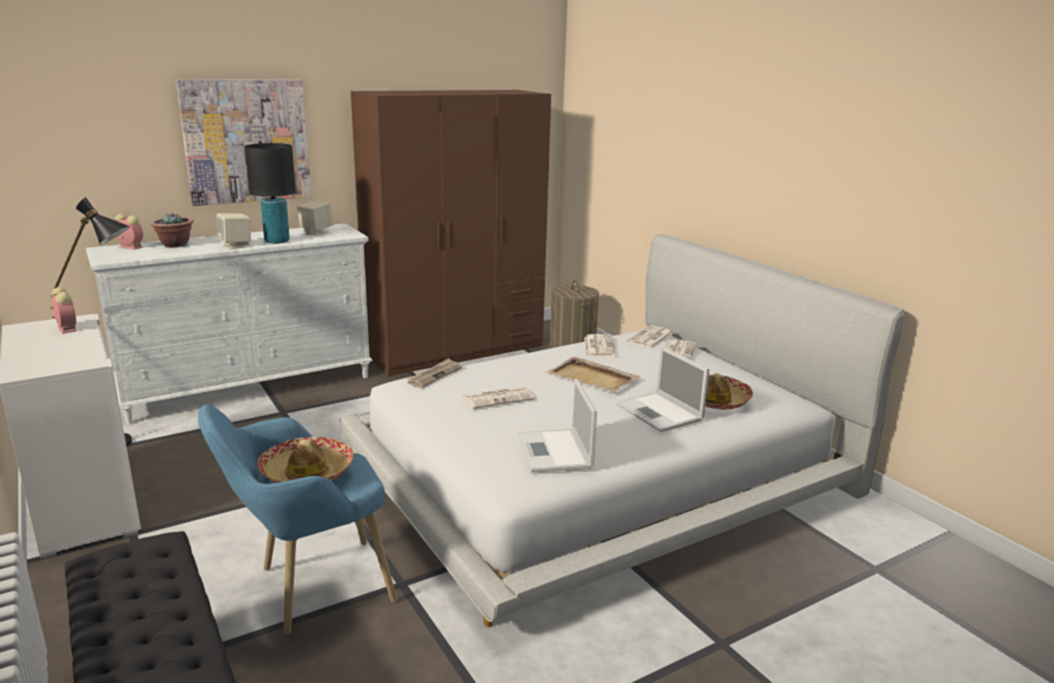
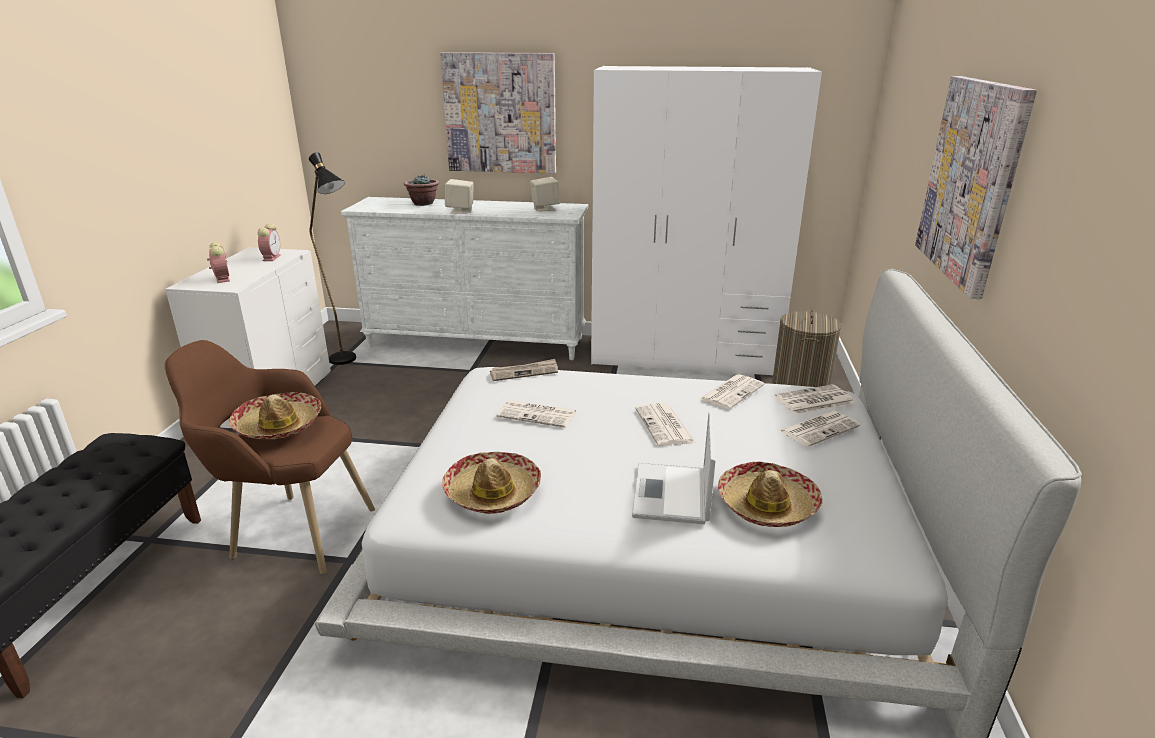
camera: 40 degrees right, 5 degrees up
alarm clock [115,214,143,250] -> alarm clock moved to [207,242,230,283]
blue armchair [198,404,397,635] -> brown armchair [165,340,375,574]
black table lamp [244,143,296,244] -> none
brown wardrobe [351,90,551,377] -> white wardrobe [591,66,822,375]
laptop [518,379,597,473] -> hat [442,452,541,514]
beige tray [546,357,640,392] -> newspaper [635,403,695,446]
none -> picture [915,76,1037,299]

